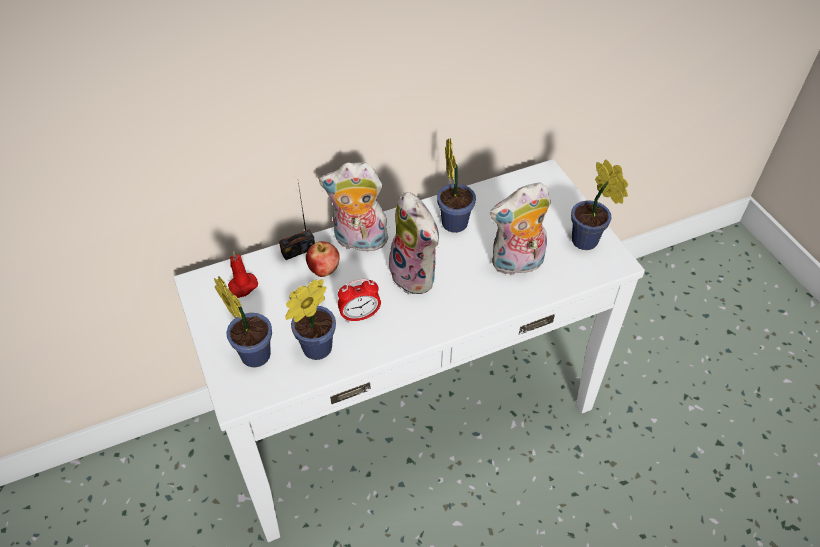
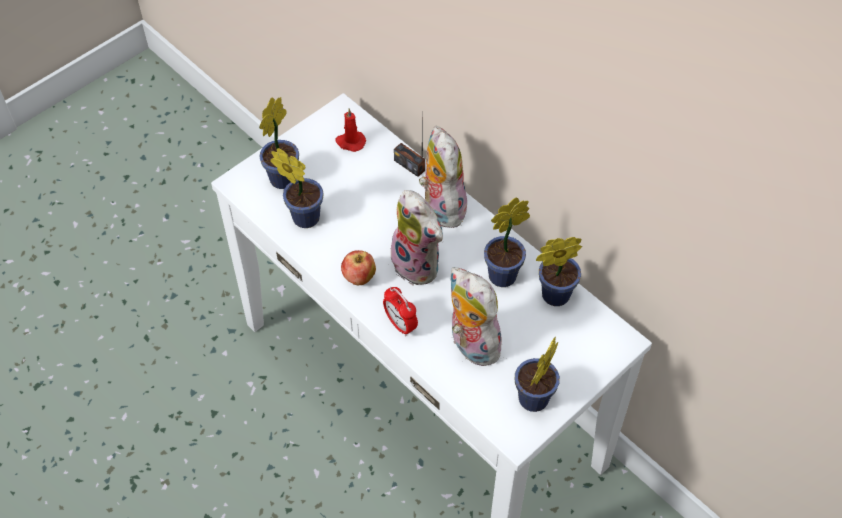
camera: 70 degrees right, 5 degrees up
apple [306,241,340,277] -> apple moved to [341,250,376,285]
alarm clock [338,279,381,323] -> alarm clock moved to [383,287,418,336]
plush toy [389,192,439,294] -> plush toy turned 75 degrees counterclockwise [391,190,443,286]
none -> potted plant [536,237,582,306]

